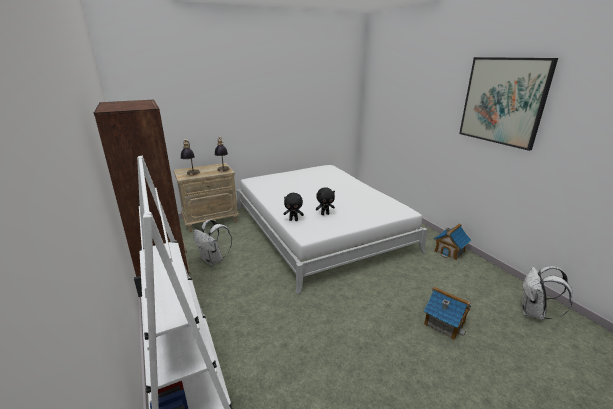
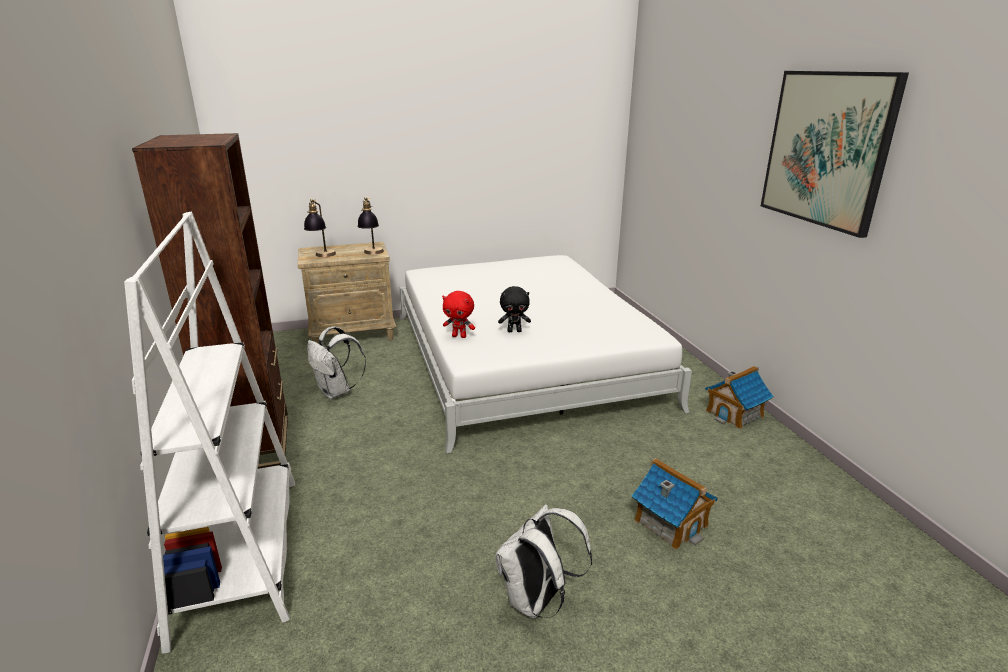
camera: 10 degrees right, 0 degrees up
black plush toy [284,193,304,221] -> red plush toy [442,291,475,338]
white backpack [522,266,573,320] -> white backpack moved to [495,504,592,618]

